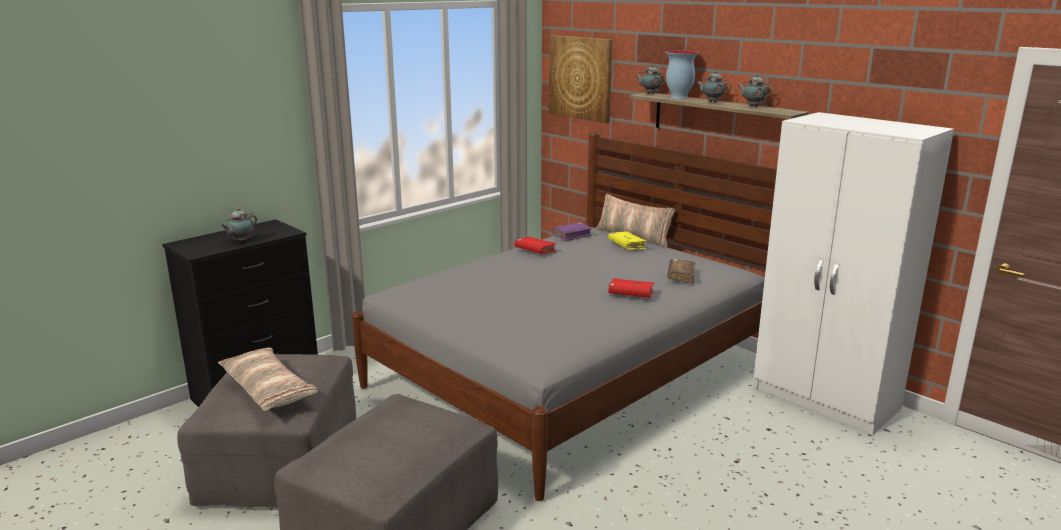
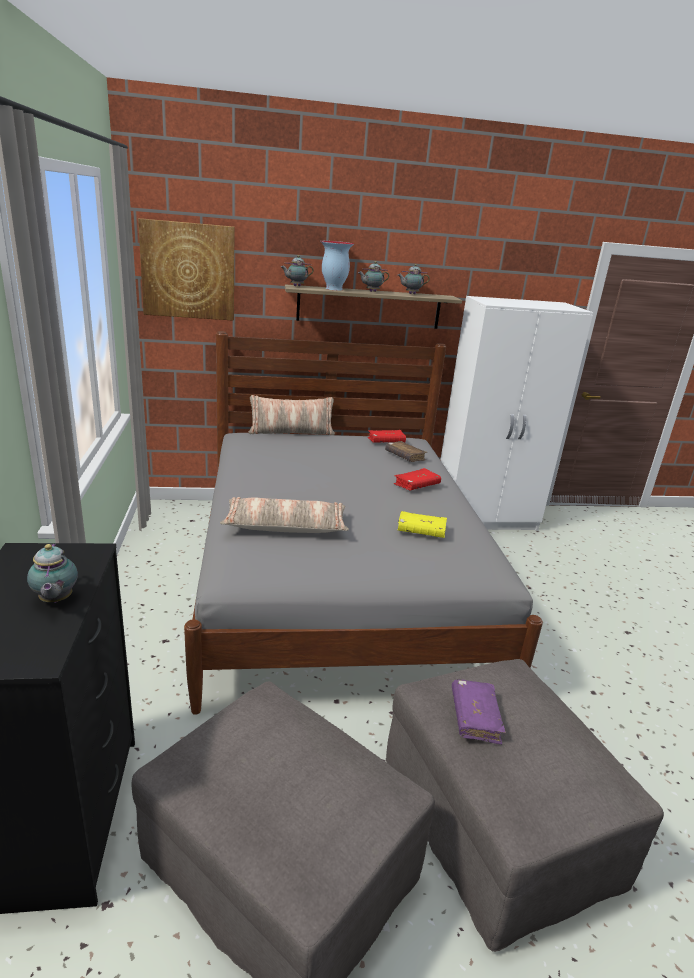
camera: 55 degrees left, 5 degrees up
pillow [218,347,318,411] -> pillow moved to [220,497,349,533]
red book [515,236,557,254] -> red book moved to [368,430,406,443]
purple book [552,222,593,242] -> purple book moved to [452,679,506,744]
yellow book [608,231,646,250] -> yellow book moved to [398,511,447,538]

